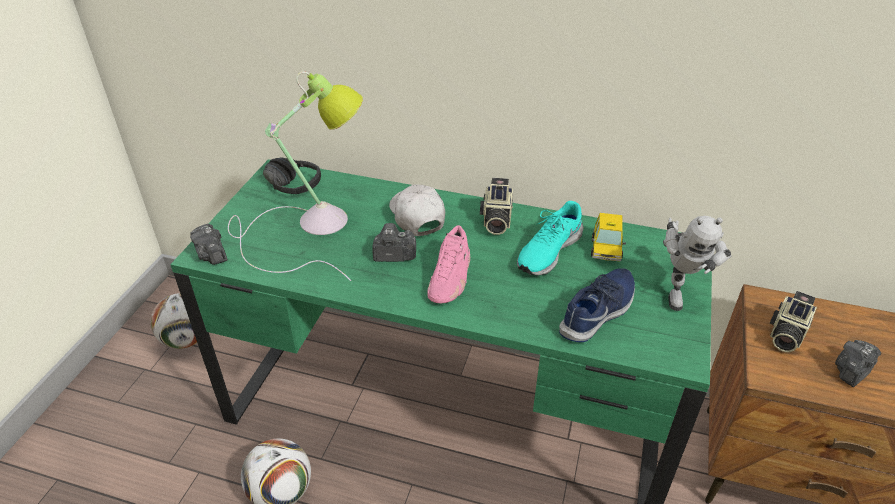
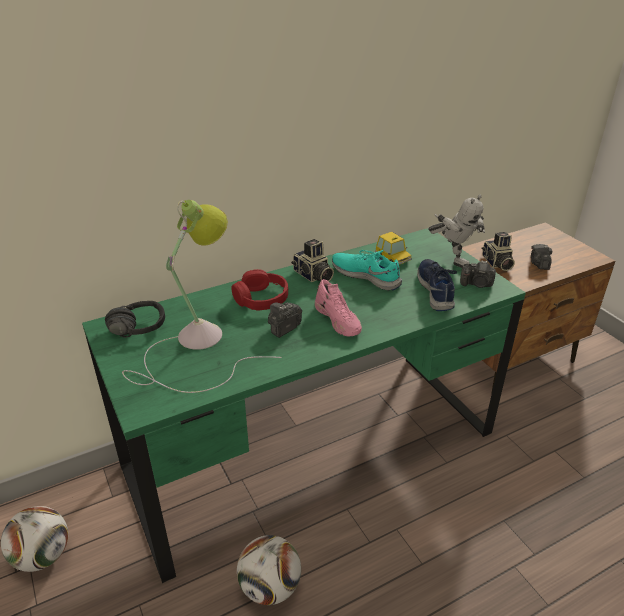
camera: 45 degrees left, 5 degrees down
camera [190,224,227,265] -> camera moved to [460,260,496,288]
white cap [389,184,445,236] -> red headphones [232,269,288,310]
turquoise shoe [517,201,584,275] -> turquoise shoe turned 135 degrees clockwise [332,250,402,291]

